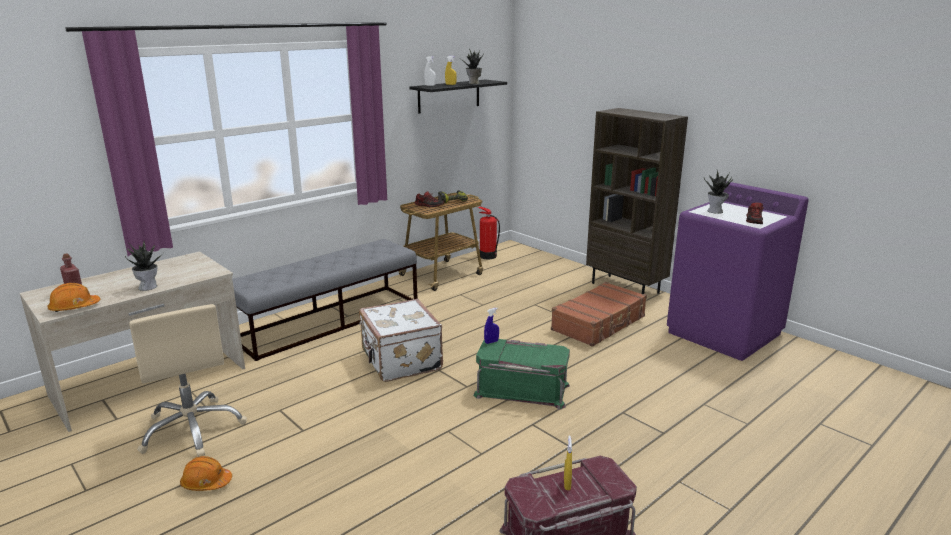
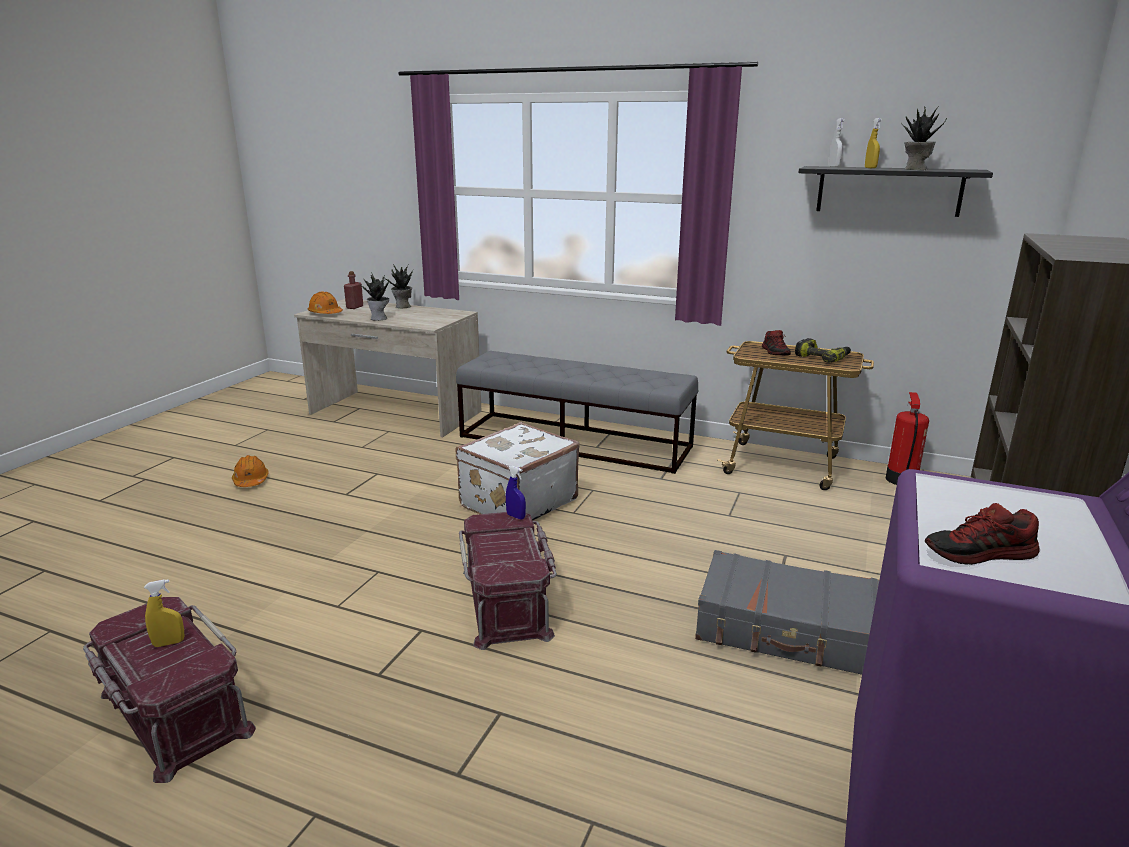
camera: 65 degrees right, 0 degrees up
beige office chair [129,304,247,457] -> none
green storage box [474,339,570,410] -> red storage box [459,512,557,650]
brown suitcase [551,282,647,347] -> grey suitcase [695,550,879,675]
potted plant [704,170,733,214] -> potted plant moved to [384,264,413,308]

